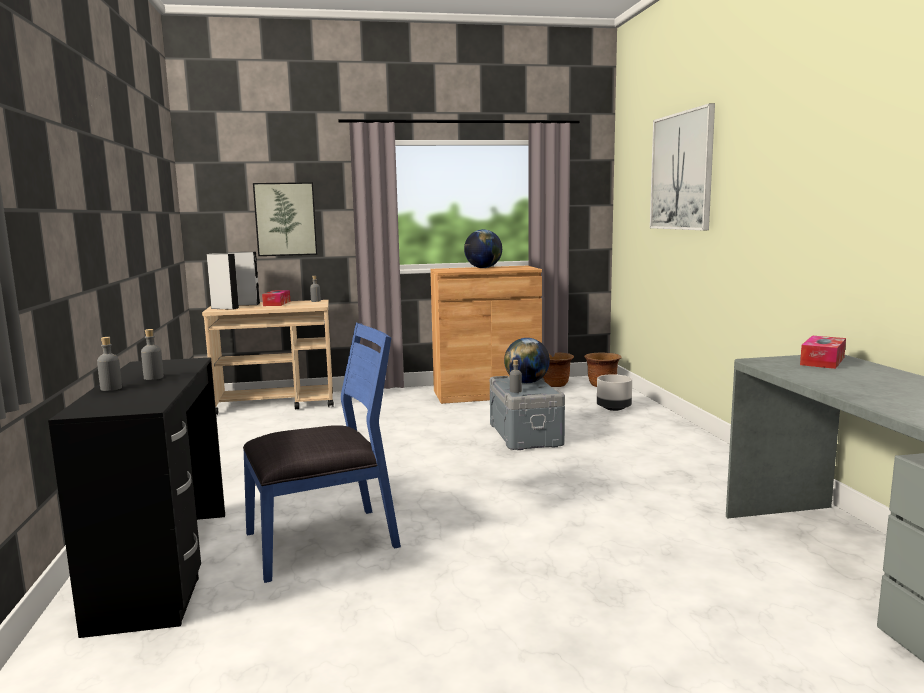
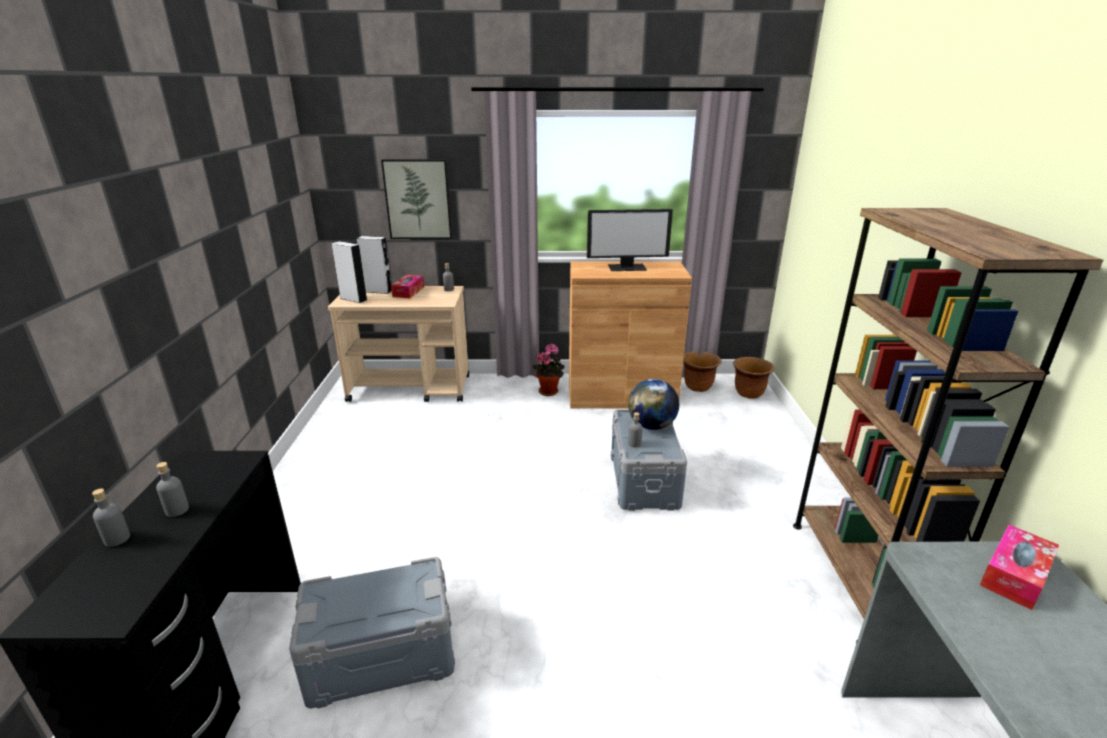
camera: 10 degrees right, 15 degrees up
blue chair [243,323,401,583] -> grey storage box [289,557,455,708]
globe [464,229,502,268] -> monitor [587,209,673,271]
grey planter [597,374,632,411] -> none
picture [650,103,715,230] -> none
none -> potted plant [532,343,565,396]
none -> brown bookcase [793,208,1103,643]

